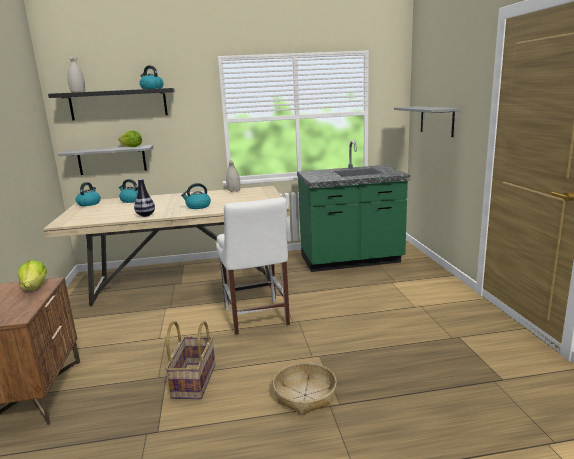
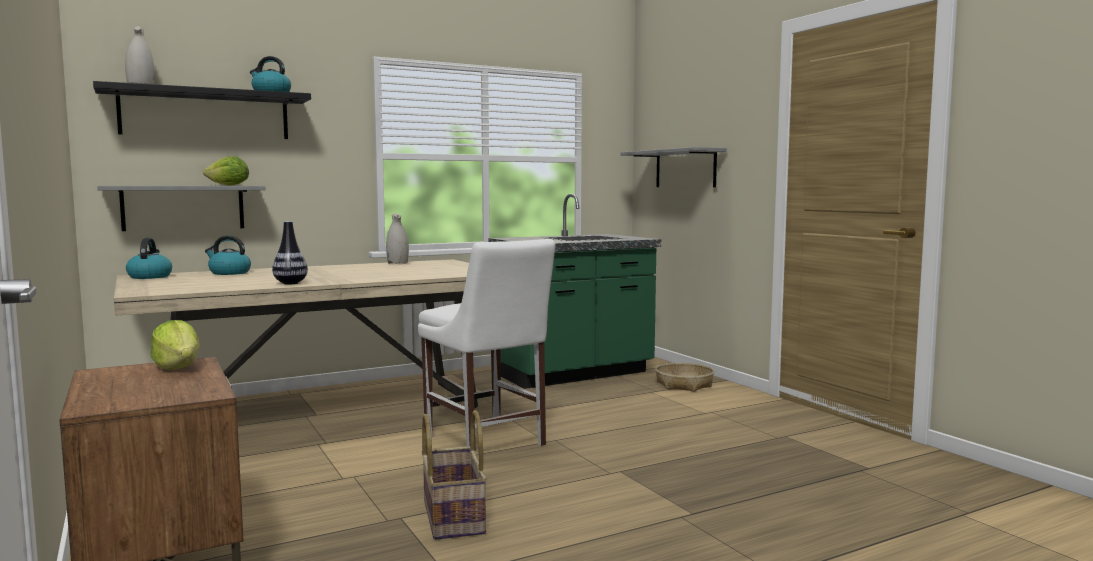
camera: 20 degrees left, 10 degrees down
kettle [181,183,211,209] -> none
basket [273,362,337,415] -> basket moved to [655,363,714,392]

